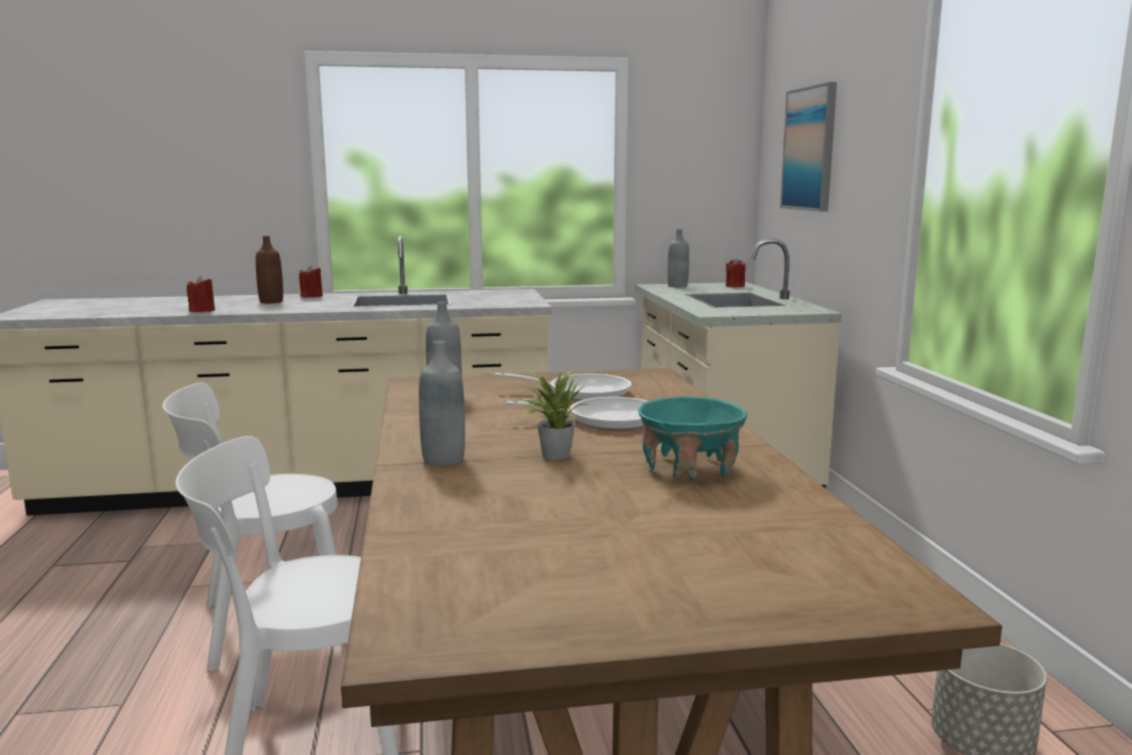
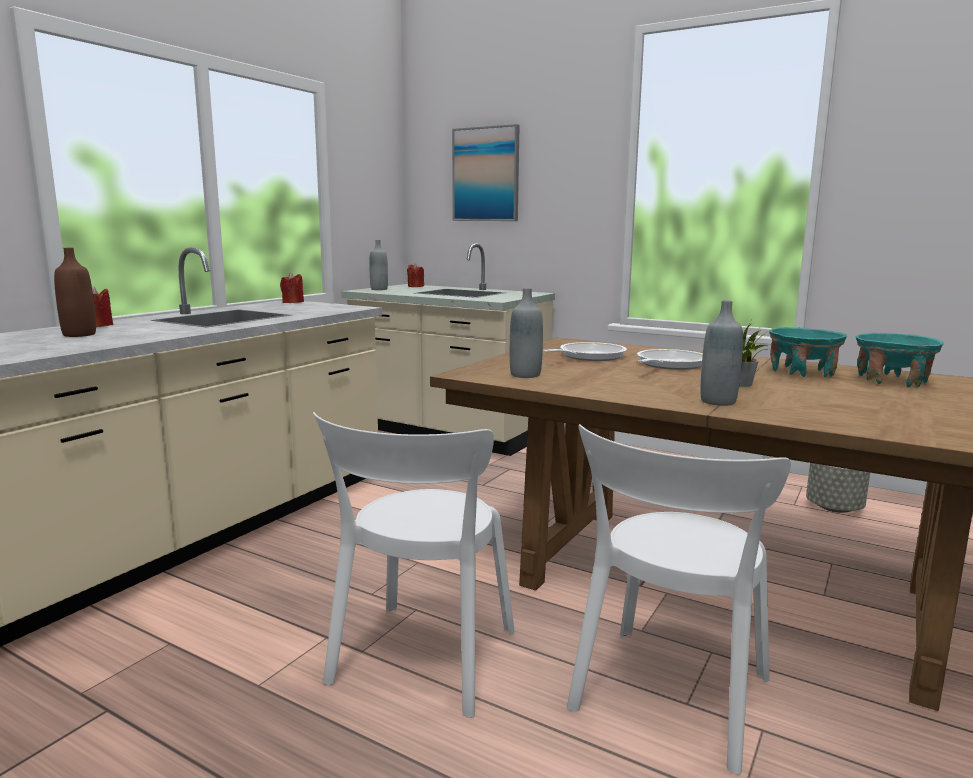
camera: 50 degrees left, 0 degrees up
red candle [187,276,215,312] -> red candle moved to [280,272,304,303]
none -> turquoise bowl [856,333,944,387]

